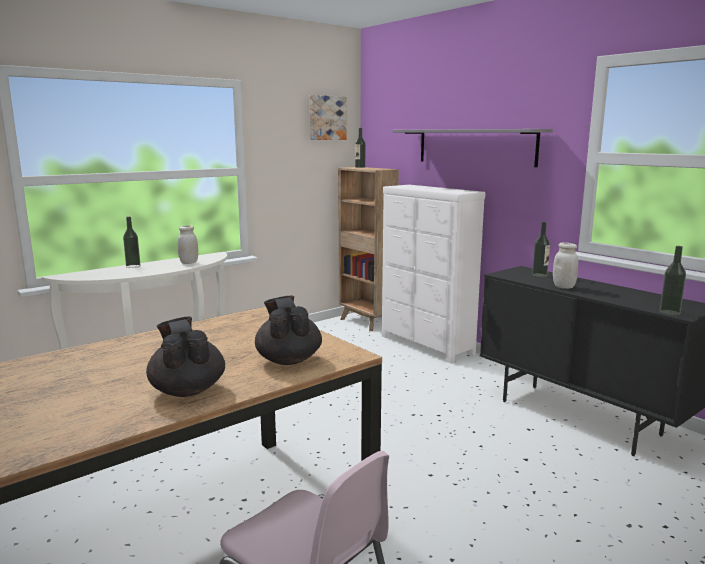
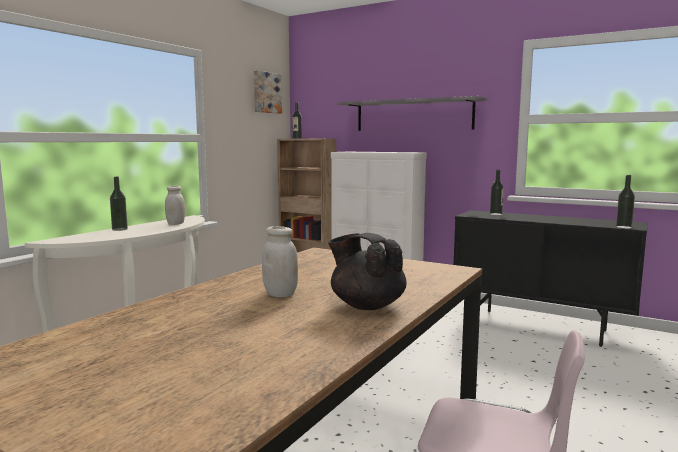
camera: 20 degrees left, 5 degrees down
black teapot [255,295,322,365] -> none
white jar [553,242,578,289] -> white jar moved to [262,226,298,297]

